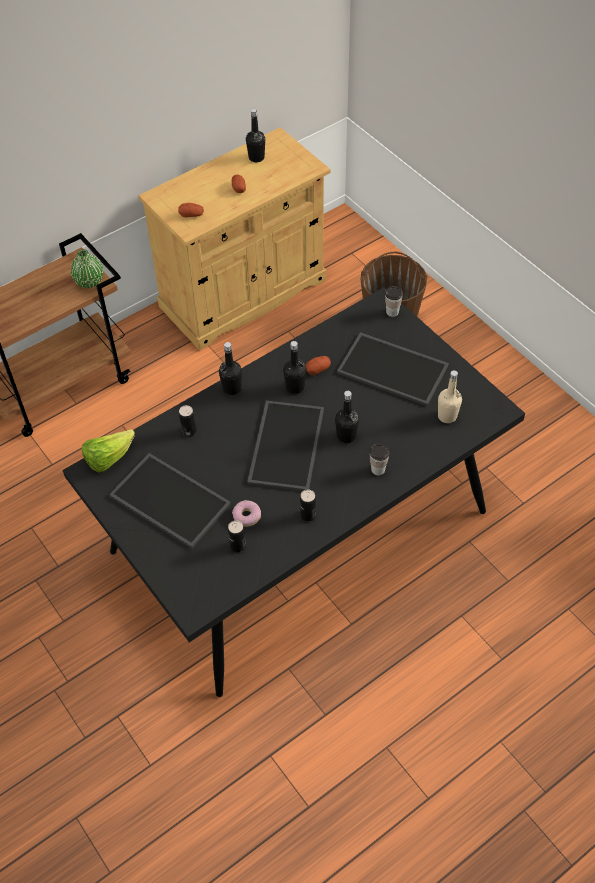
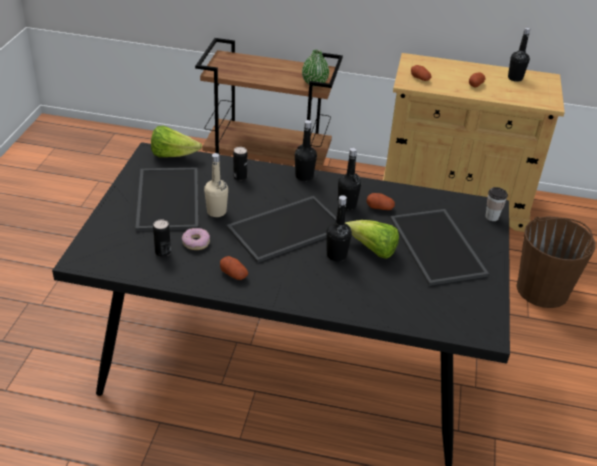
camera: 45 degrees right, 15 degrees down
can [300,489,316,521] -> potato [220,256,248,280]
cup [370,444,390,475] -> none
beige bottle [438,370,462,423] -> beige bottle moved to [204,153,228,217]
none -> lettuce [345,220,399,259]

